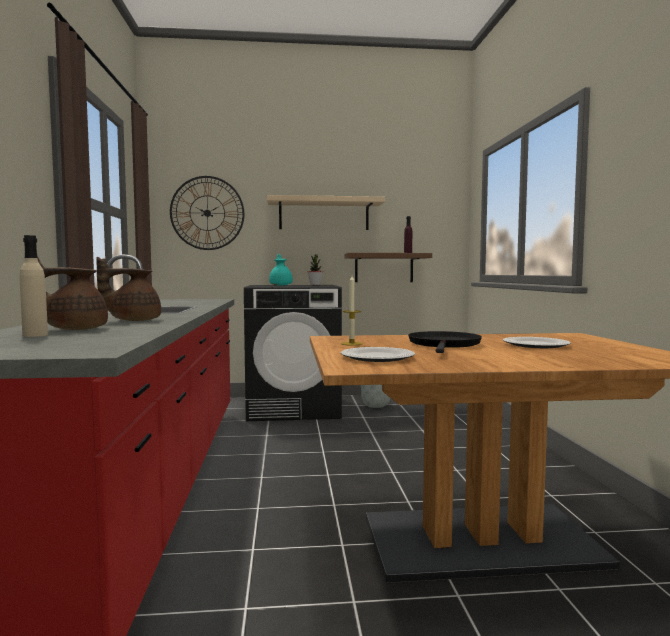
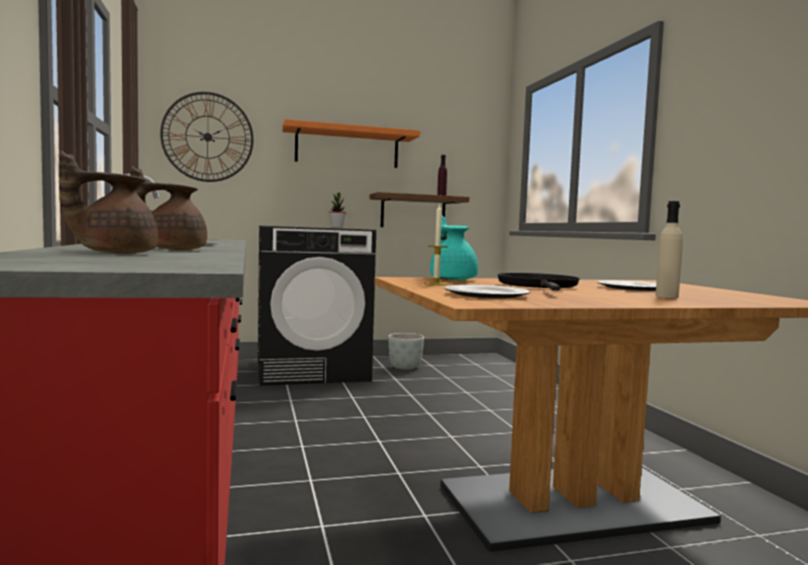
camera: 10 degrees left, 0 degrees up
beige bottle [19,235,48,337] -> beige bottle moved to [655,201,683,298]
beige shelf [267,195,385,230] -> orange shelf [282,119,420,168]
turquoise teapot [269,254,293,286] -> turquoise teapot moved to [430,216,478,280]

